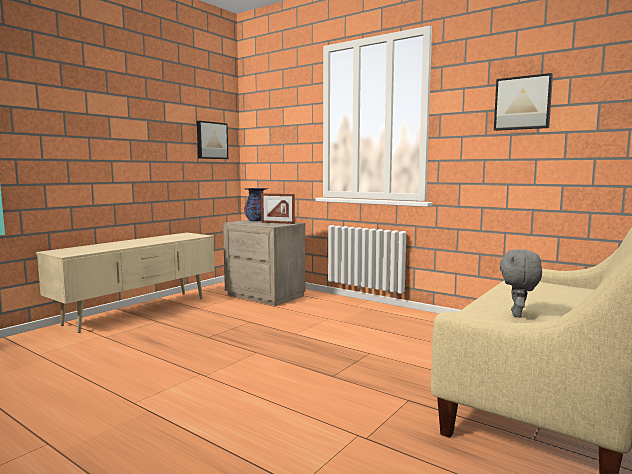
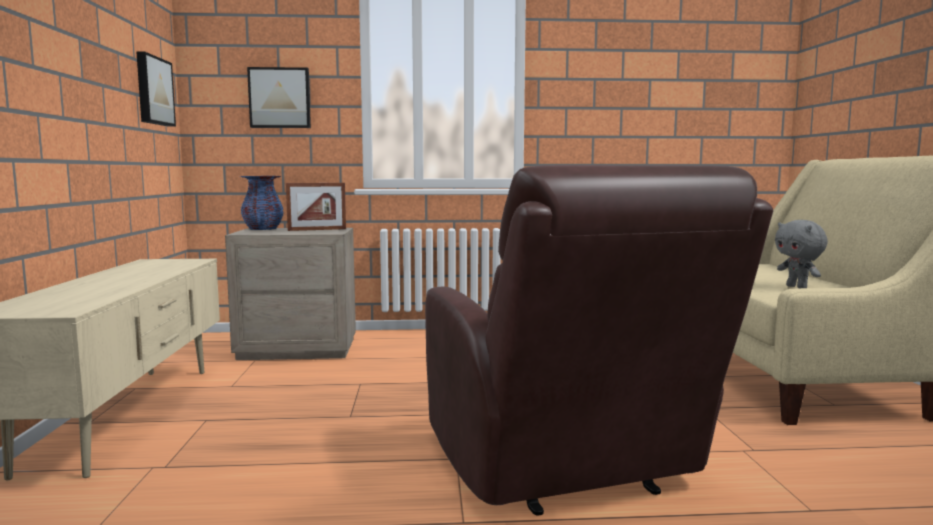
camera: 40 degrees left, 0 degrees up
picture [494,73,553,131] -> picture moved to [247,67,311,128]
none -> brown armchair [425,165,773,516]

